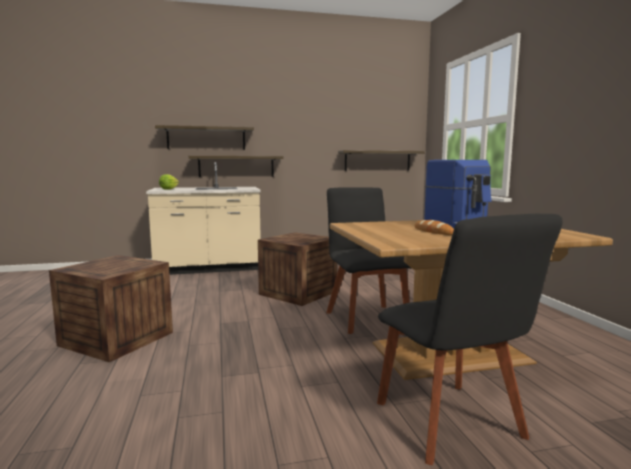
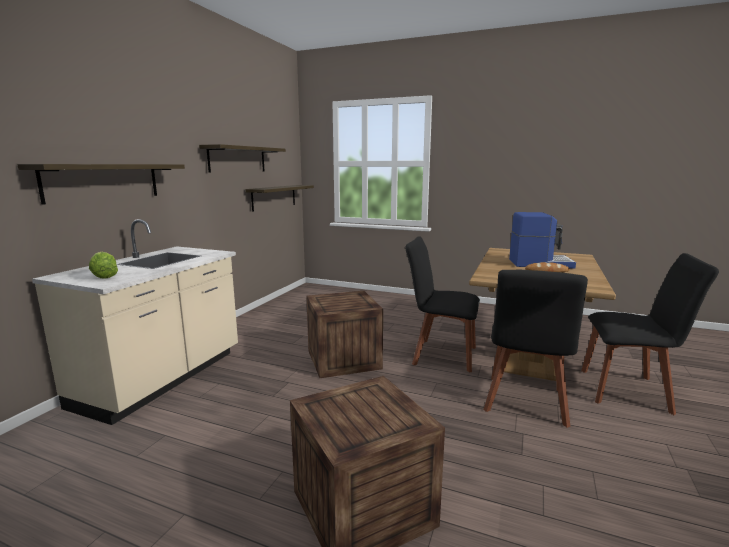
camera: 55 degrees left, 5 degrees up
shelf [189,156,284,177] -> shelf moved to [199,144,286,173]
none -> black chair [483,270,588,428]

